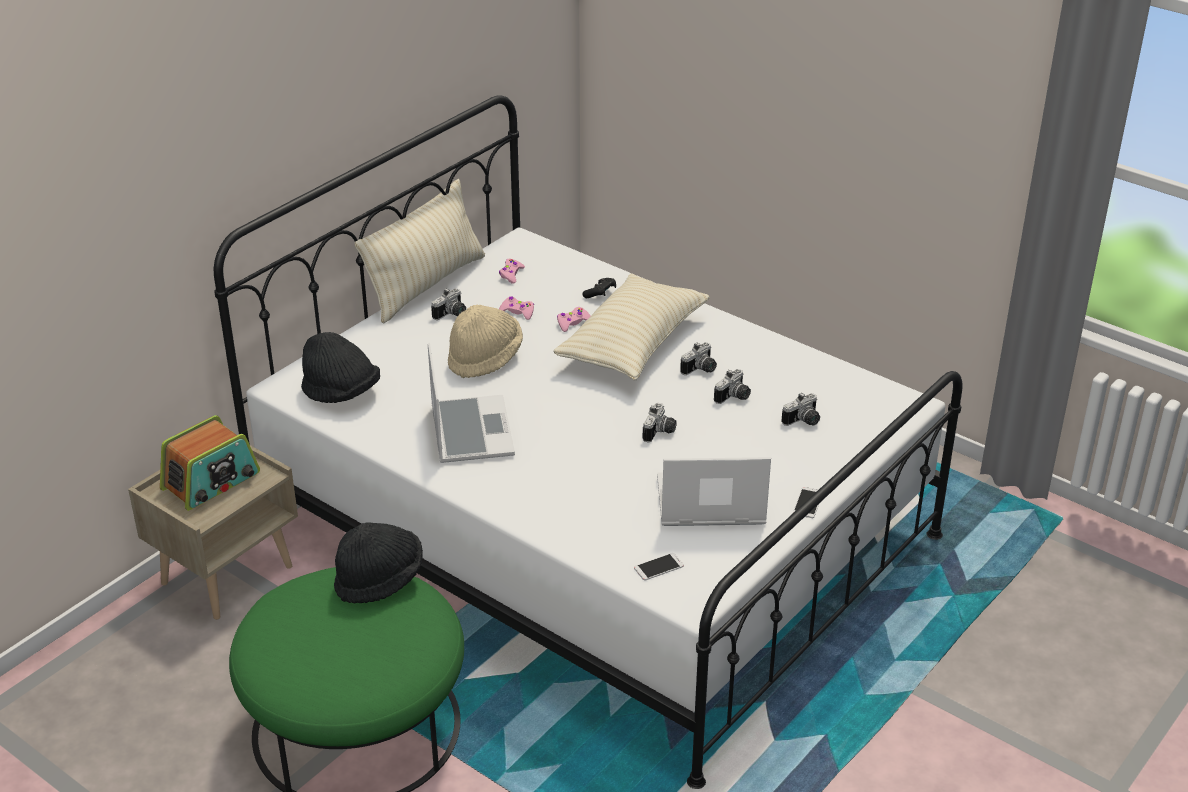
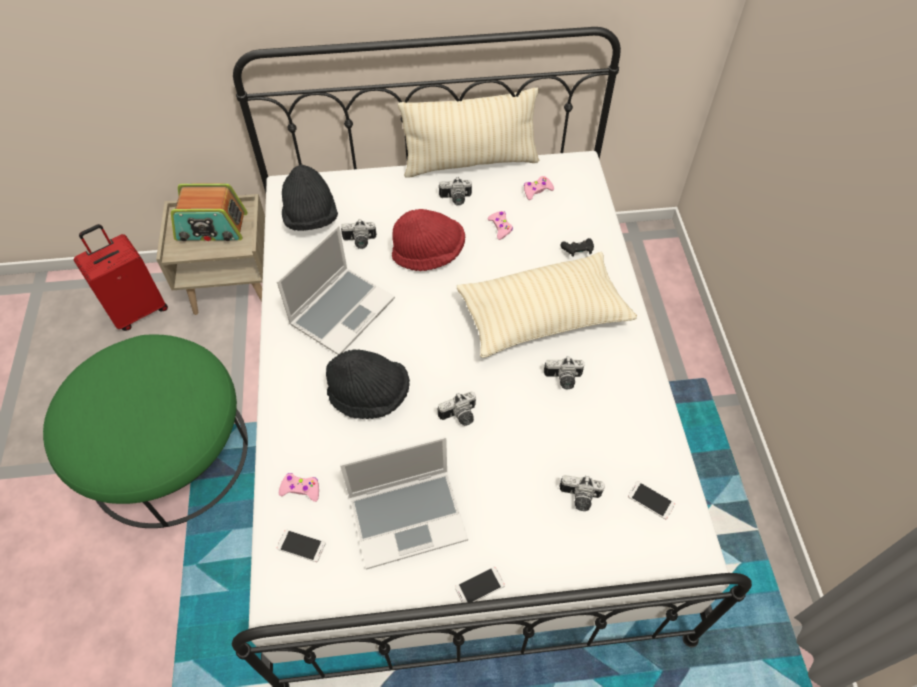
camera: 45 degrees right, 20 degrees up
black hat [334,523,423,603] -> black hat moved to [326,349,410,419]
beige hat [448,305,523,378] -> red hat [392,209,465,271]
pink game controller [557,307,591,332] -> pink game controller moved to [279,473,319,502]
laptop [657,457,771,526] -> laptop turned 120 degrees clockwise [340,436,468,570]
camera [714,369,751,404] -> camera moved to [341,219,377,249]
none -> red suitcase [74,224,168,331]
none -> phone [628,481,675,519]

